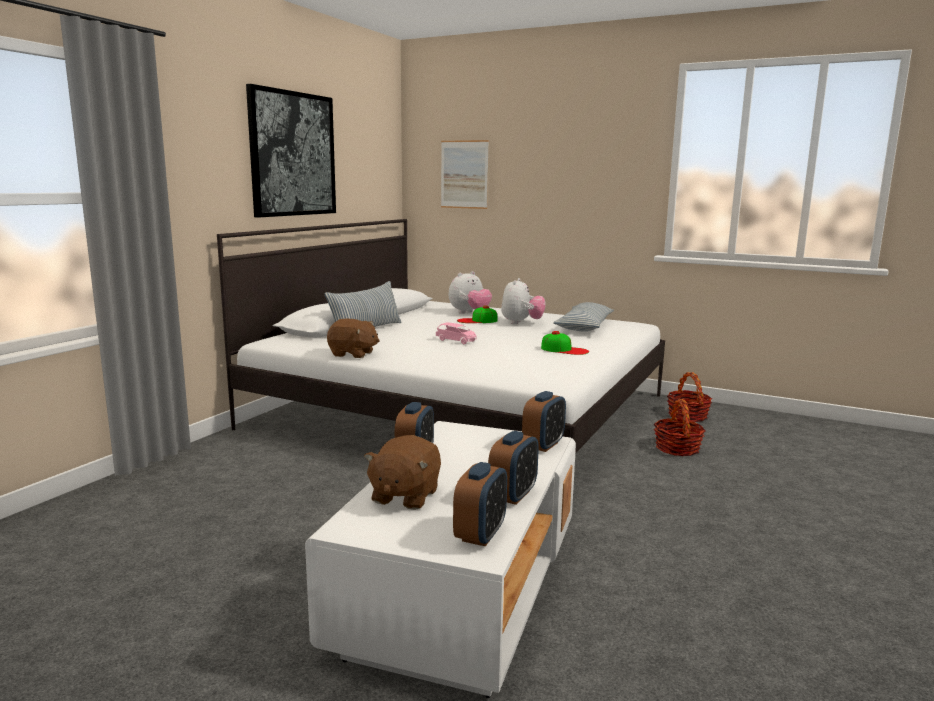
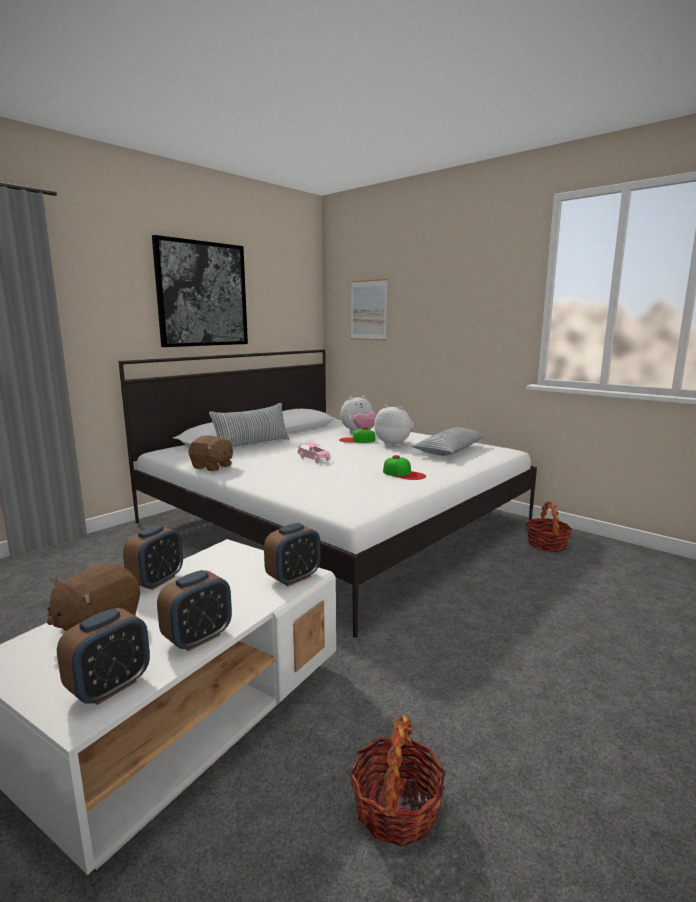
camera: 15 degrees right, 0 degrees up
plush toy [501,278,546,324] -> plush toy turned 90 degrees counterclockwise [374,405,414,447]
basket [654,399,706,456] -> basket moved to [349,715,446,847]

